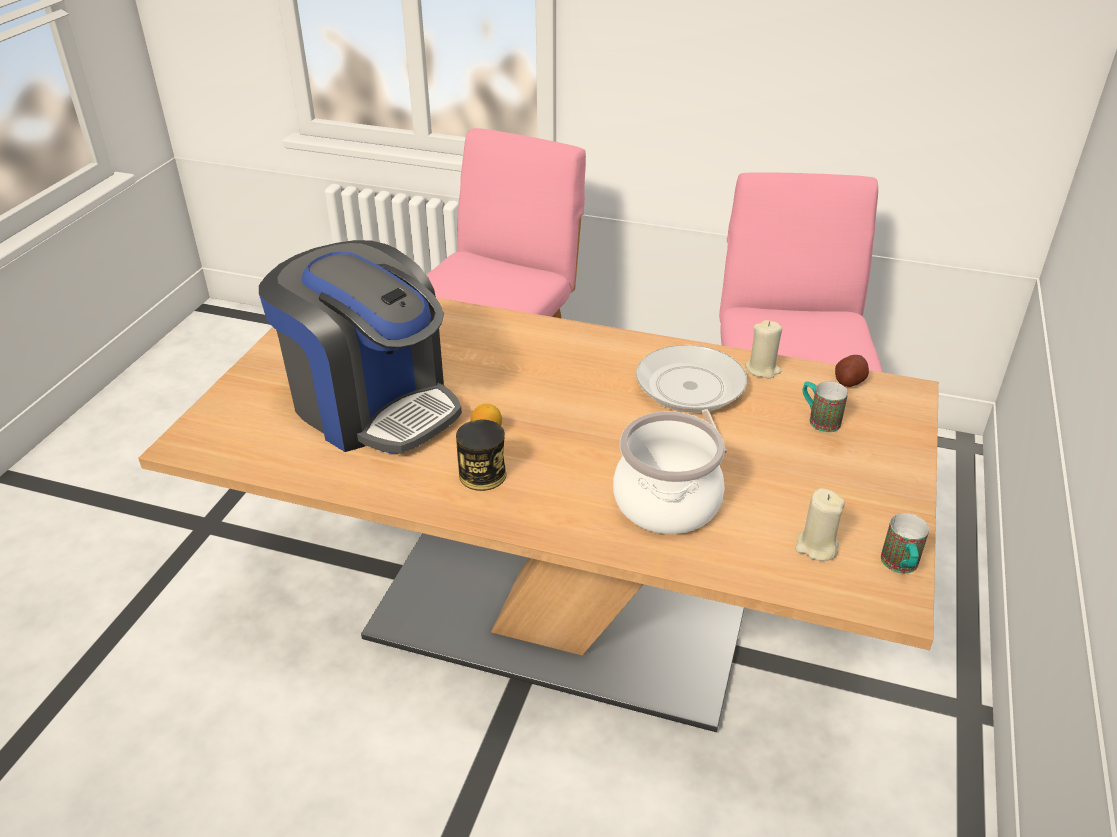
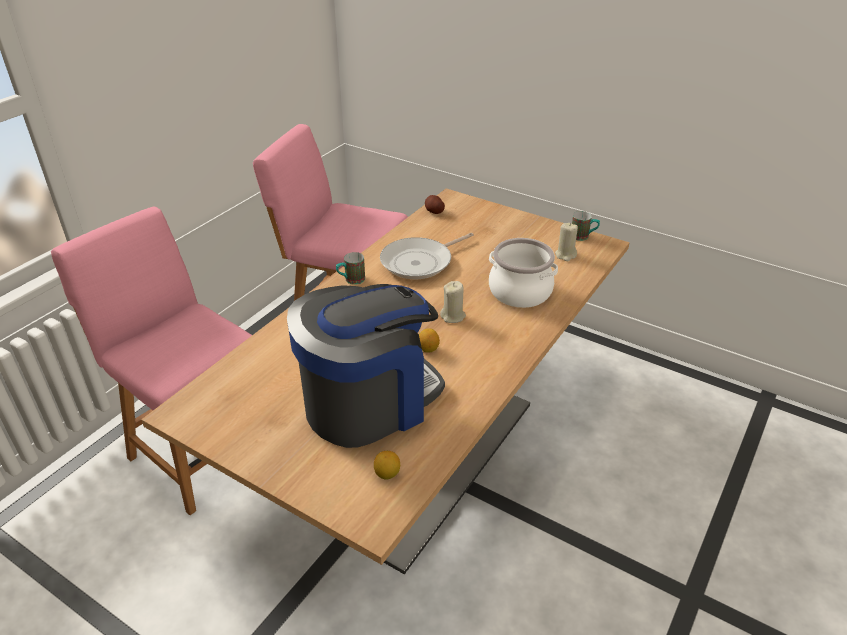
camera: 75 degrees left, 0 degrees up
can [456,420,506,491] -> none
frying pan [636,345,747,454] -> frying pan turned 45 degrees counterclockwise [380,233,474,279]
beige candle [745,320,782,379] -> beige candle moved to [440,281,466,323]
mug [803,381,848,433] -> mug moved to [336,252,365,285]
none -> lemon [374,451,400,480]

